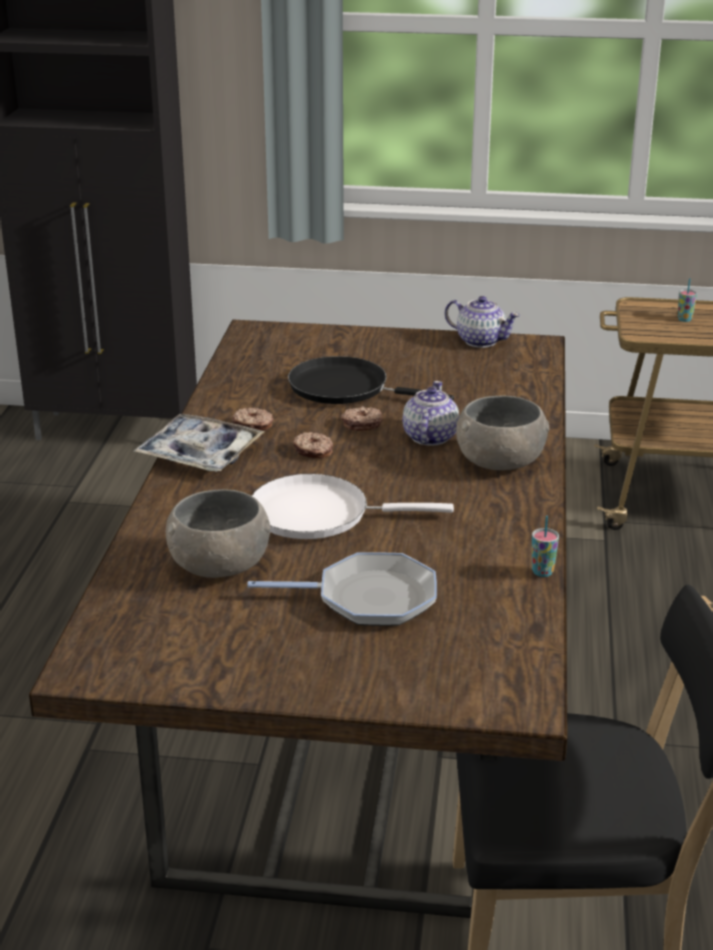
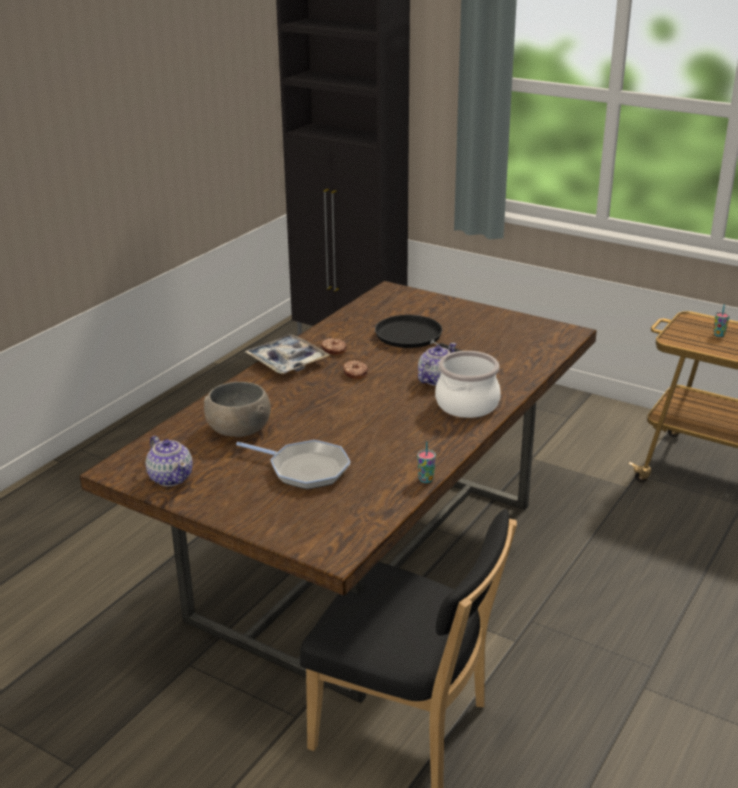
camera: 25 degrees right, 0 degrees up
white frying pan [252,474,454,539] -> none
donut [341,406,383,431] -> none
teapot [445,296,520,348] -> teapot moved to [146,435,193,486]
grey bowl [456,396,549,470] -> cooking pot [435,351,501,418]

